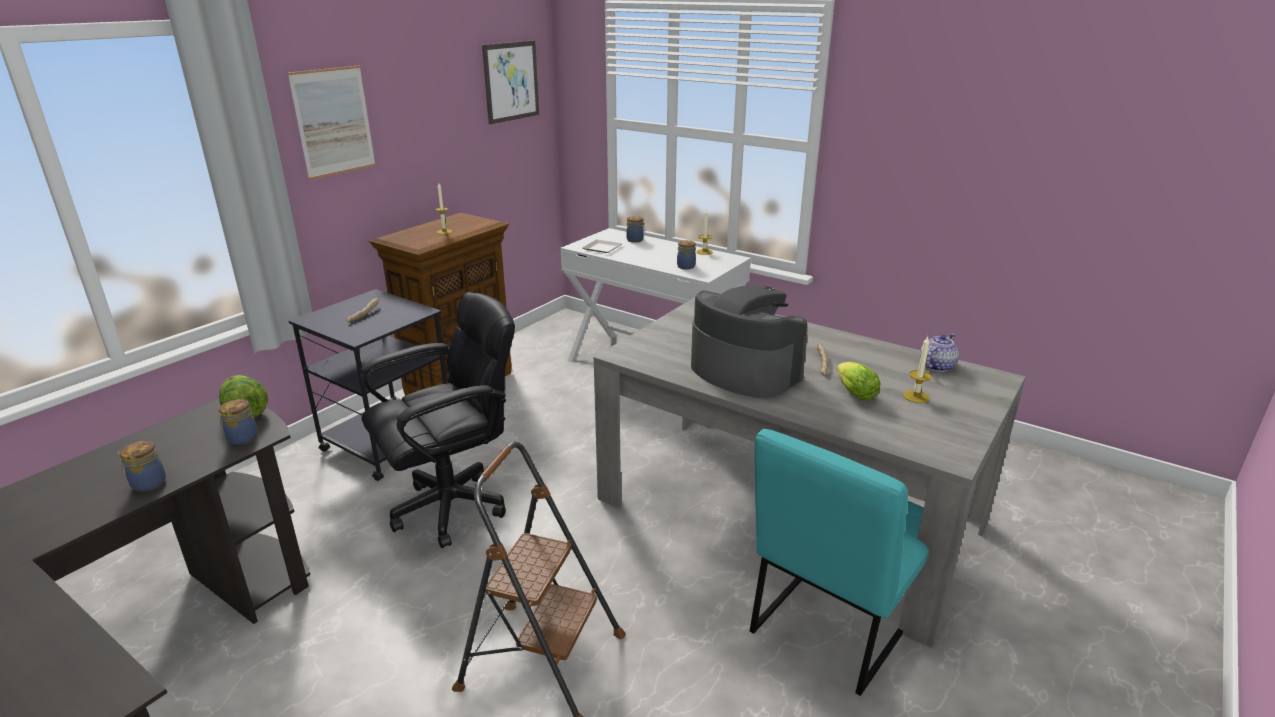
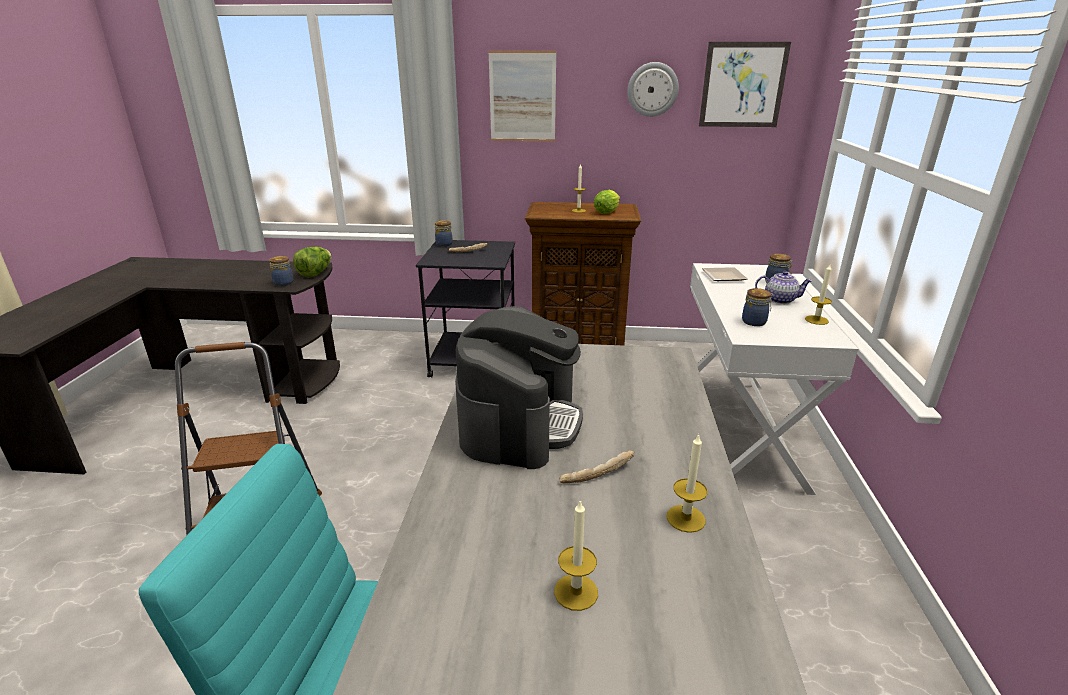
camera: 60 degrees right, 0 degrees up
jar [117,441,166,492] -> jar moved to [435,220,453,247]
black office chair [360,292,515,548] -> none
lettuce [836,362,880,400] -> lettuce moved to [594,190,620,214]
teapot [920,333,959,372] -> teapot moved to [755,271,812,304]
none -> wall clock [628,62,679,117]
none -> candle [667,434,707,533]

